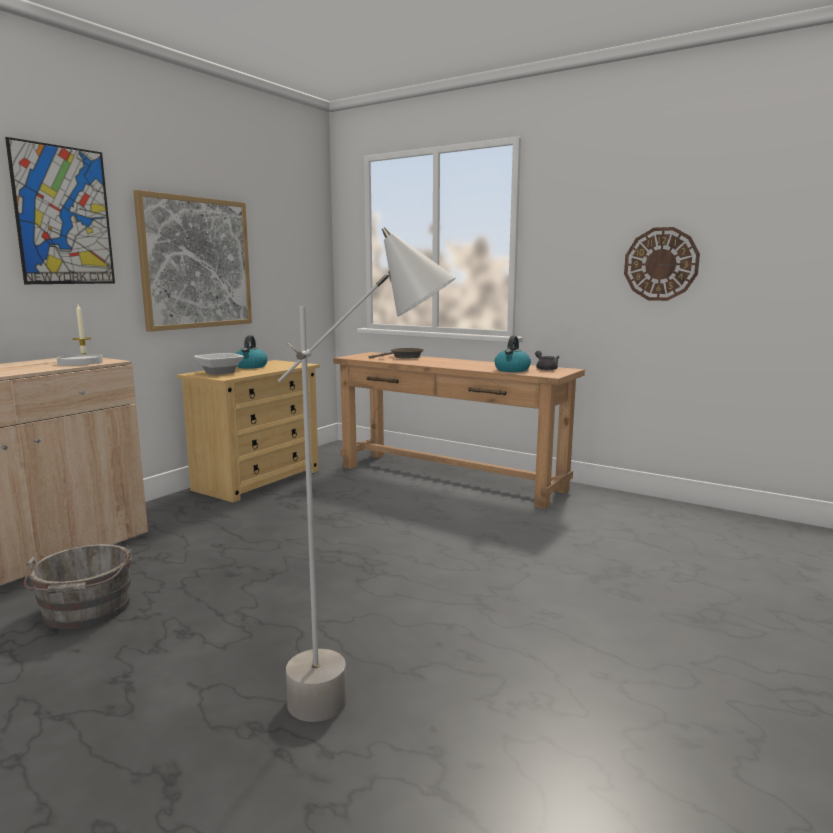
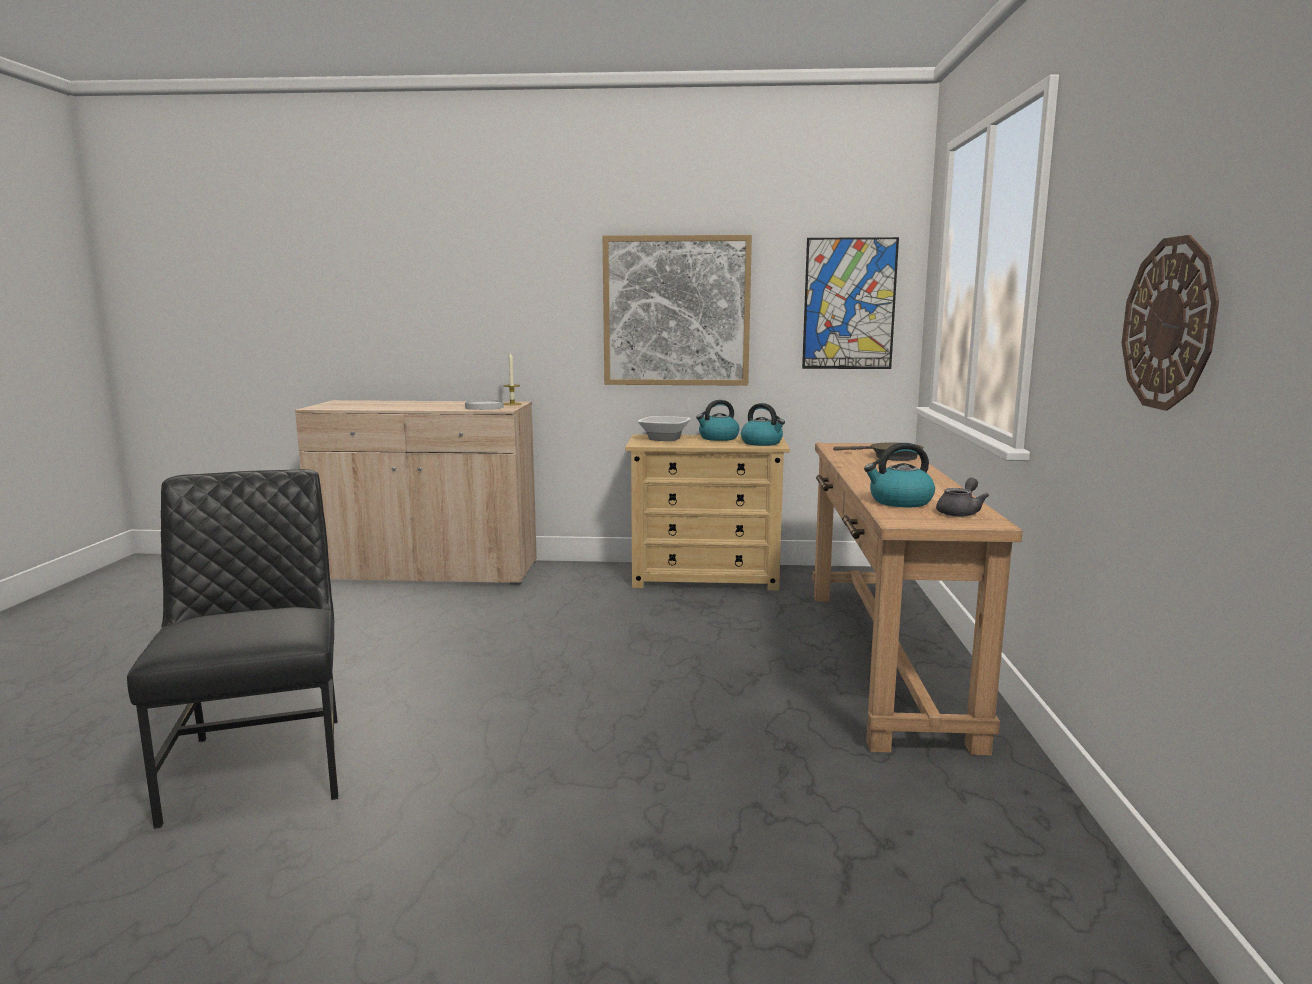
camera: 60 degrees right, 0 degrees up
picture [5,137,115,284] -> picture moved to [802,237,899,369]
grey bucket [24,544,132,629] -> none
grey floor lamp [278,227,456,722] -> black chair [127,469,338,829]
none -> kettle [741,403,785,446]

